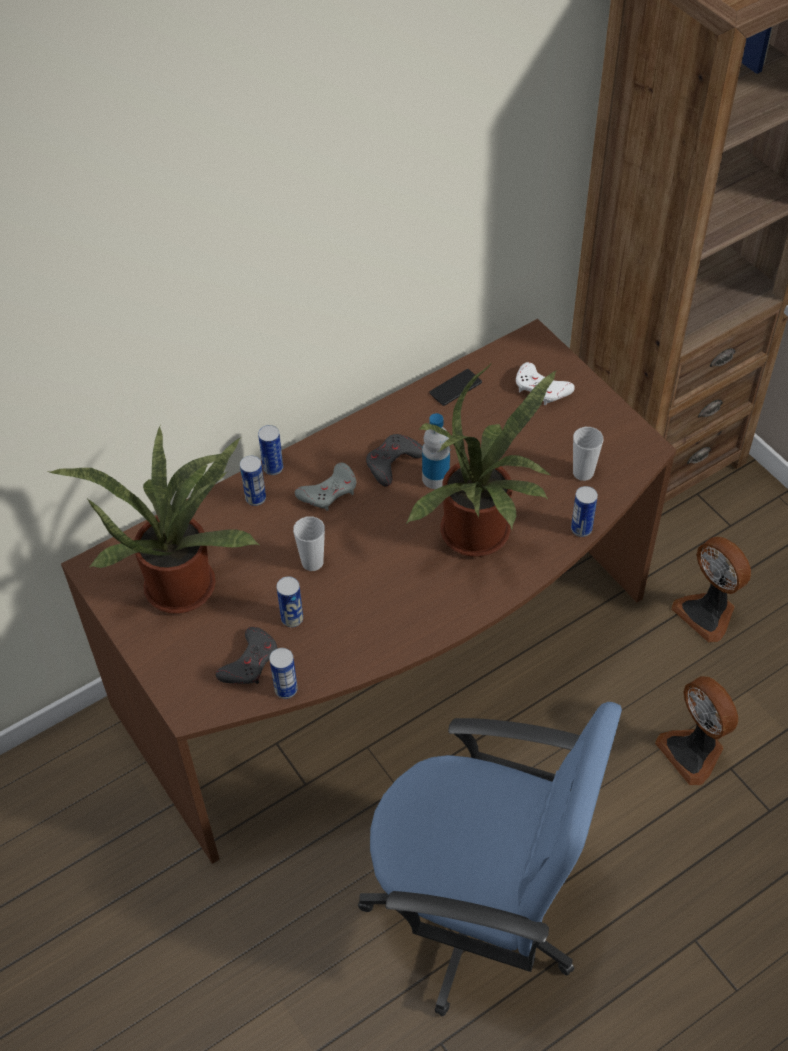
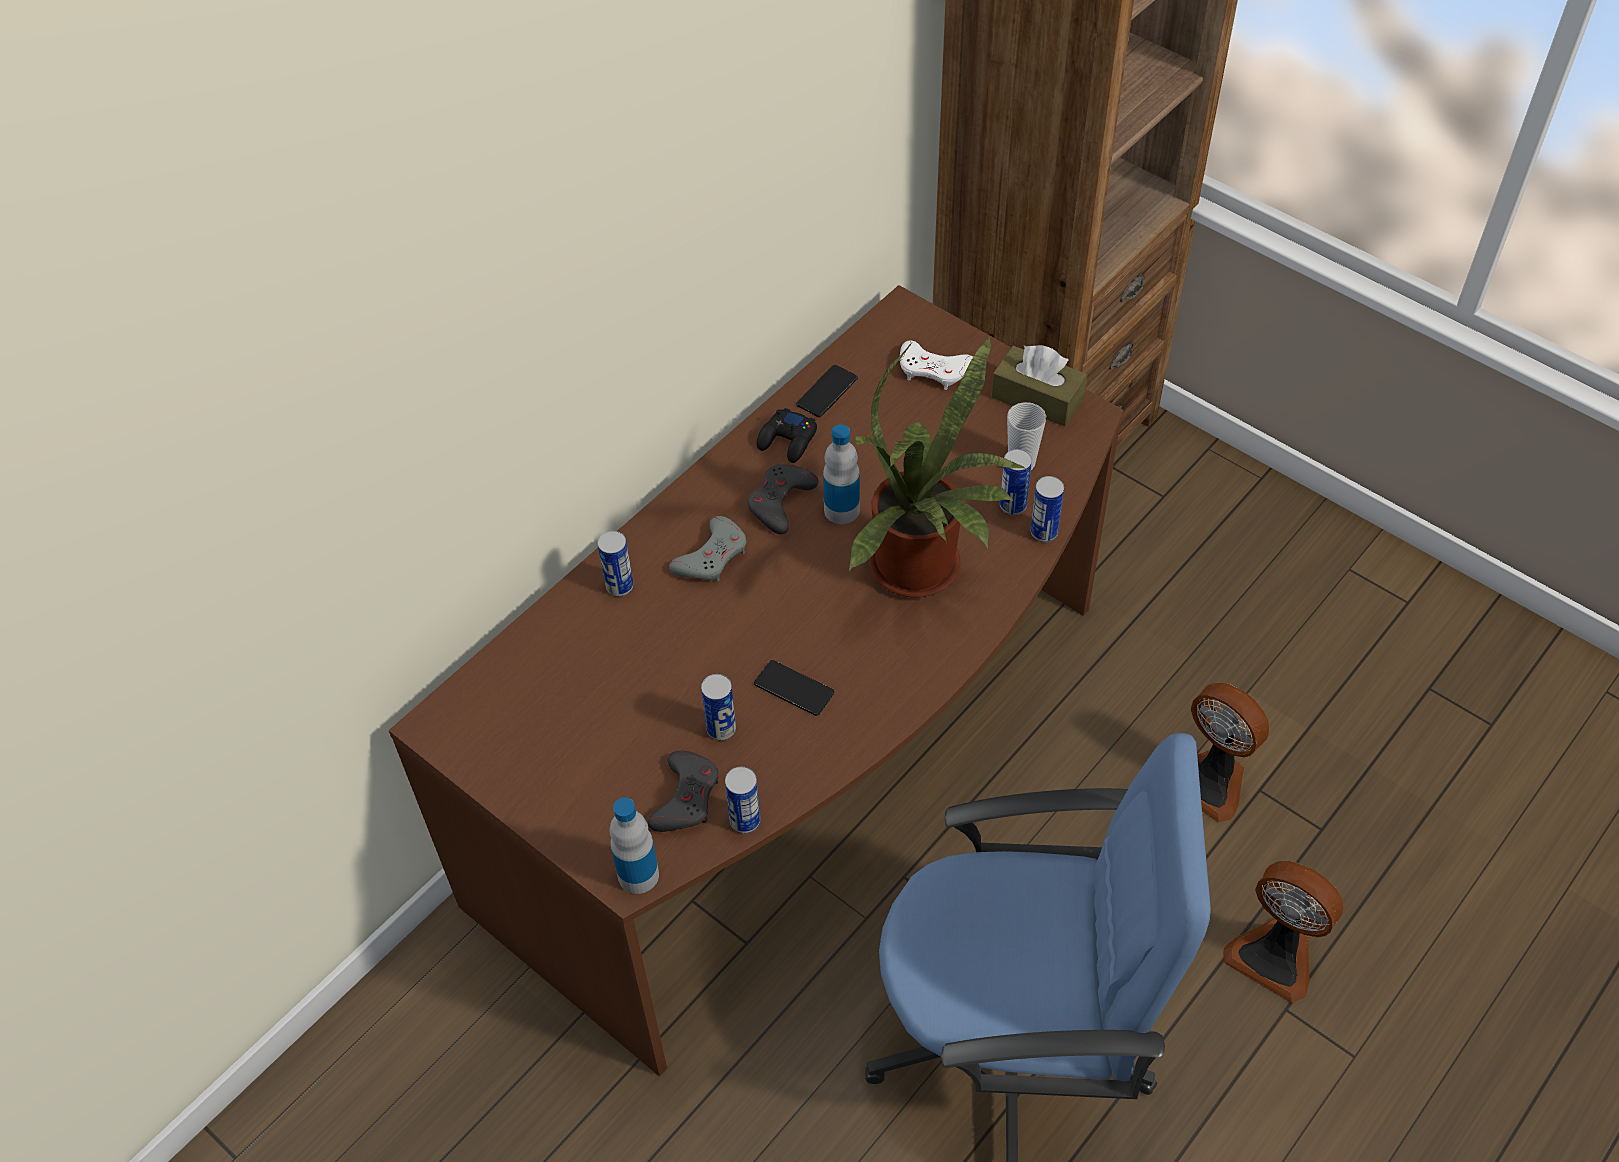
camera: 15 degrees left, 0 degrees up
potted plant [48,426,259,614] -> none
can [258,425,283,475] -> can moved to [1000,449,1032,515]
cup [293,516,325,571] -> none
fan [671,536,751,642] -> fan moved to [1223,861,1343,1003]
none -> bottle [610,797,659,894]
none -> phone [754,660,834,716]
none -> black game controller [757,408,817,463]
none -> brown tissue box [991,345,1087,426]

